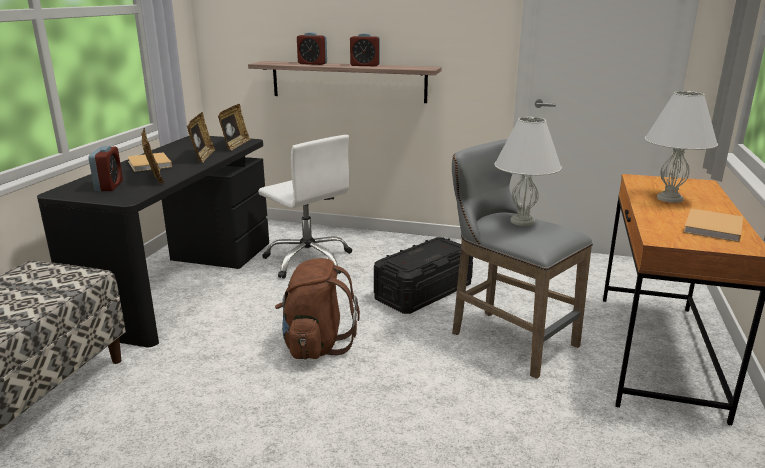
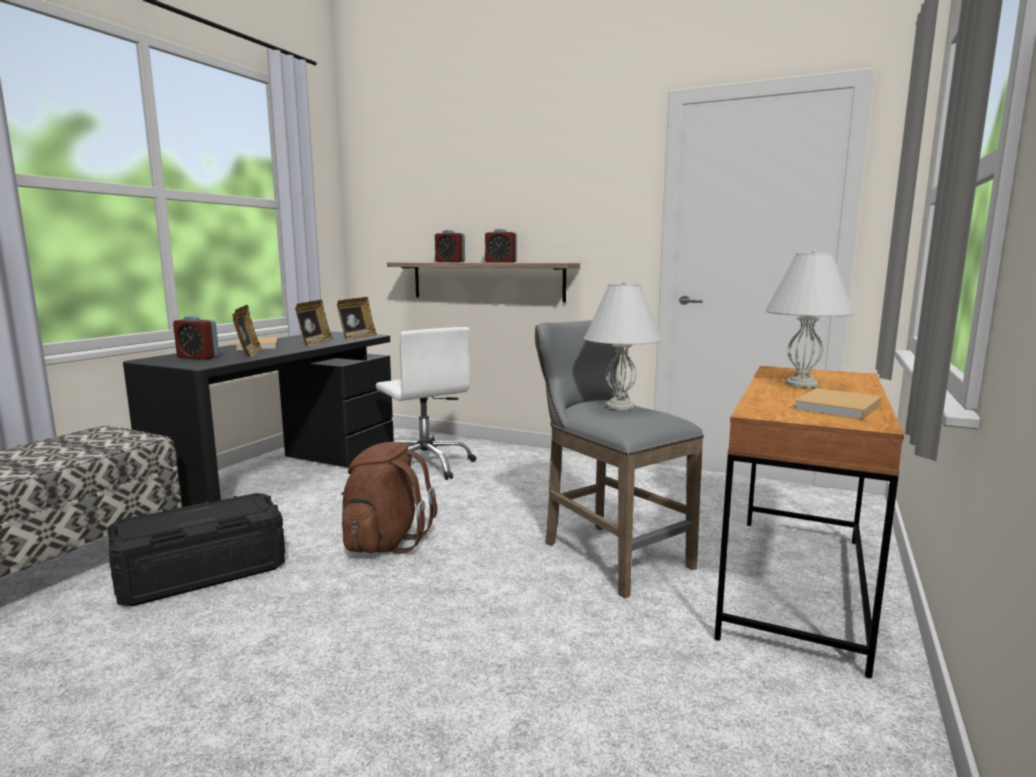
camera: 10 degrees right, 10 degrees down
alarm clock [88,146,123,191] -> alarm clock turned 105 degrees clockwise [173,316,219,360]
black storage box [374,237,473,314] -> black storage box moved to [108,493,285,606]

